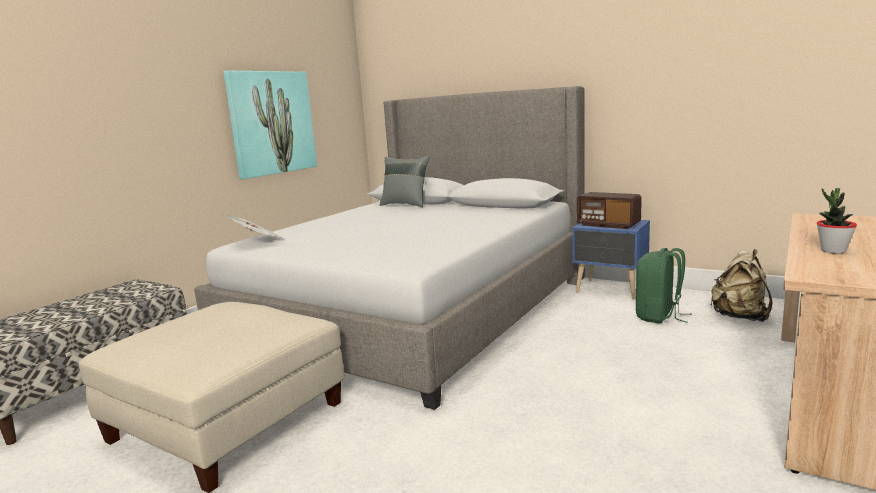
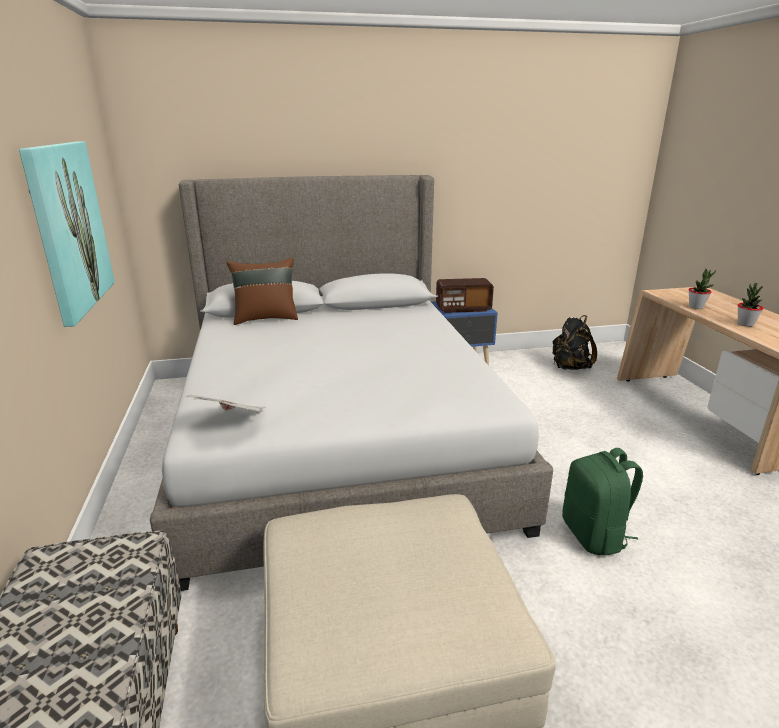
camera: 45 degrees left, 10 degrees up
grey pillow [380,156,429,207] -> brown pillow [226,257,298,325]
green backpack [636,248,692,324] -> green backpack moved to [562,448,643,555]
beige backpack [710,249,772,322] -> black backpack [553,315,597,370]
none -> potted plant [689,269,716,309]

